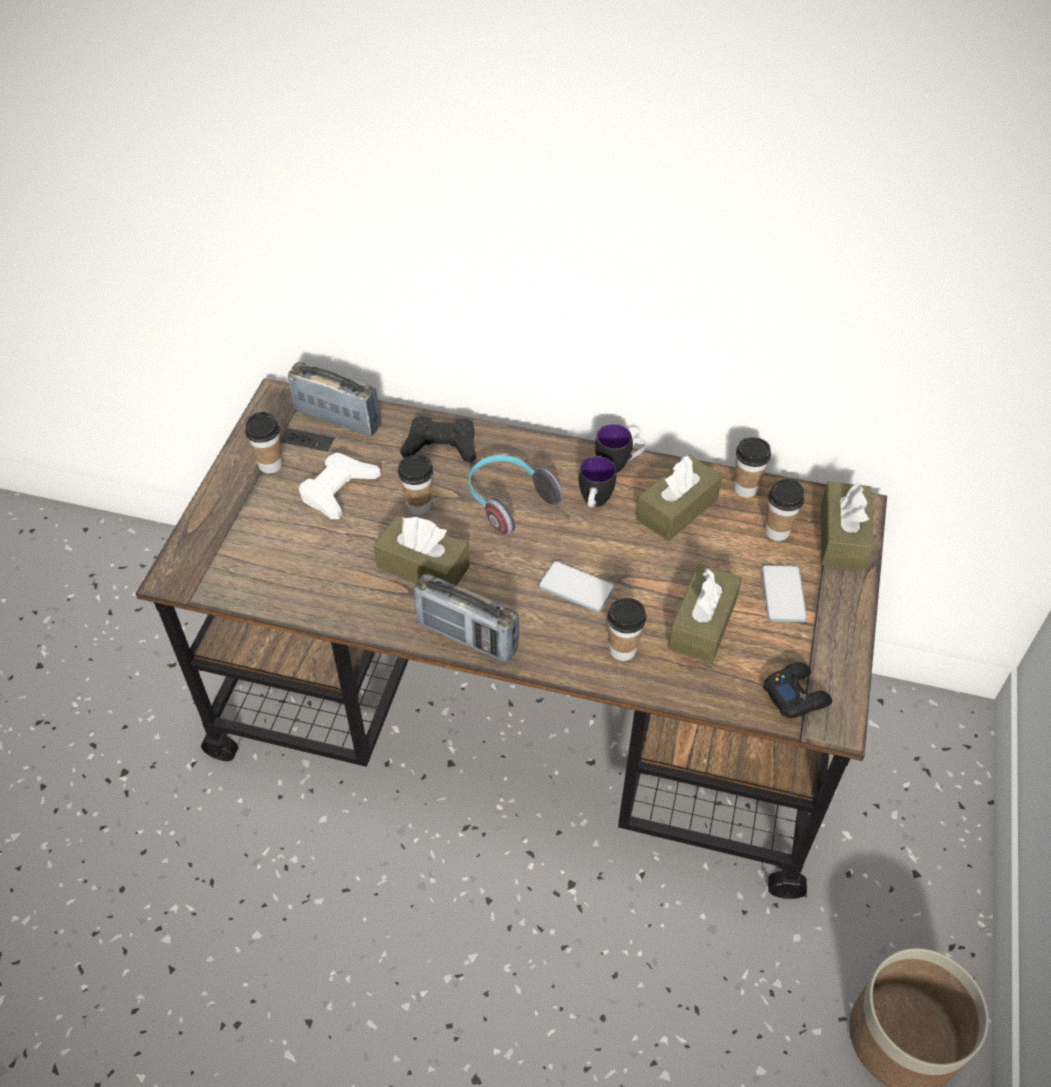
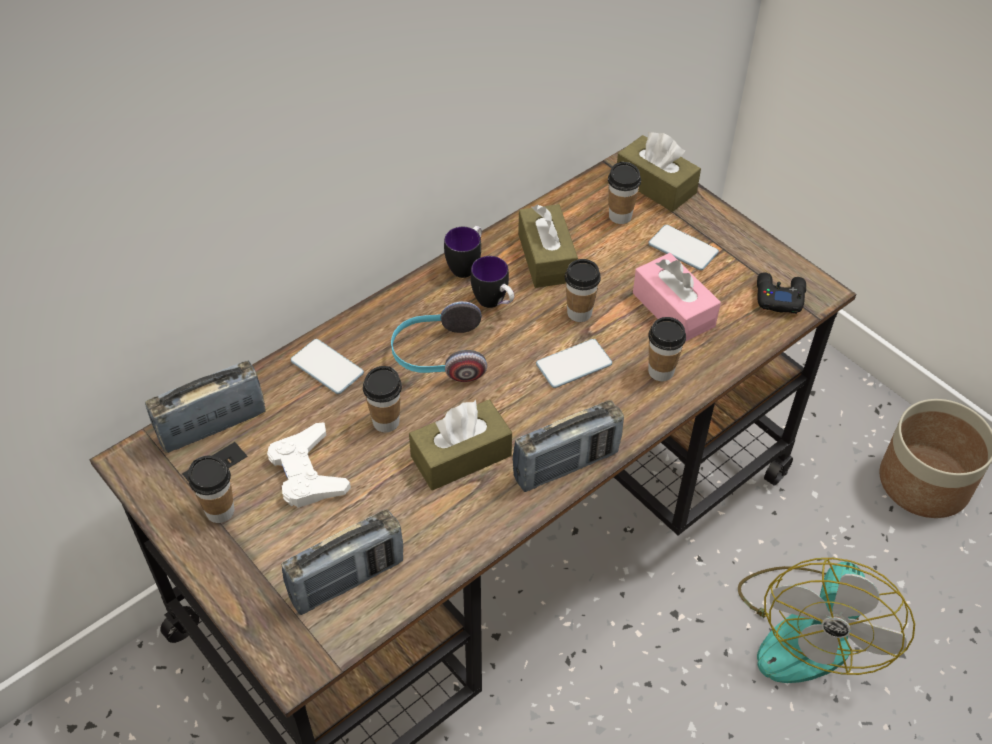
camera: 55 degrees left, 0 degrees up
black game controller [400,416,476,463] -> phone [291,339,364,394]
brown tissue box [668,564,742,664] -> pink tissue box [633,253,721,342]
cup [734,437,771,497] -> cup moved to [565,259,601,322]
none -> radio [281,509,403,615]
none -> fan [738,558,915,683]

